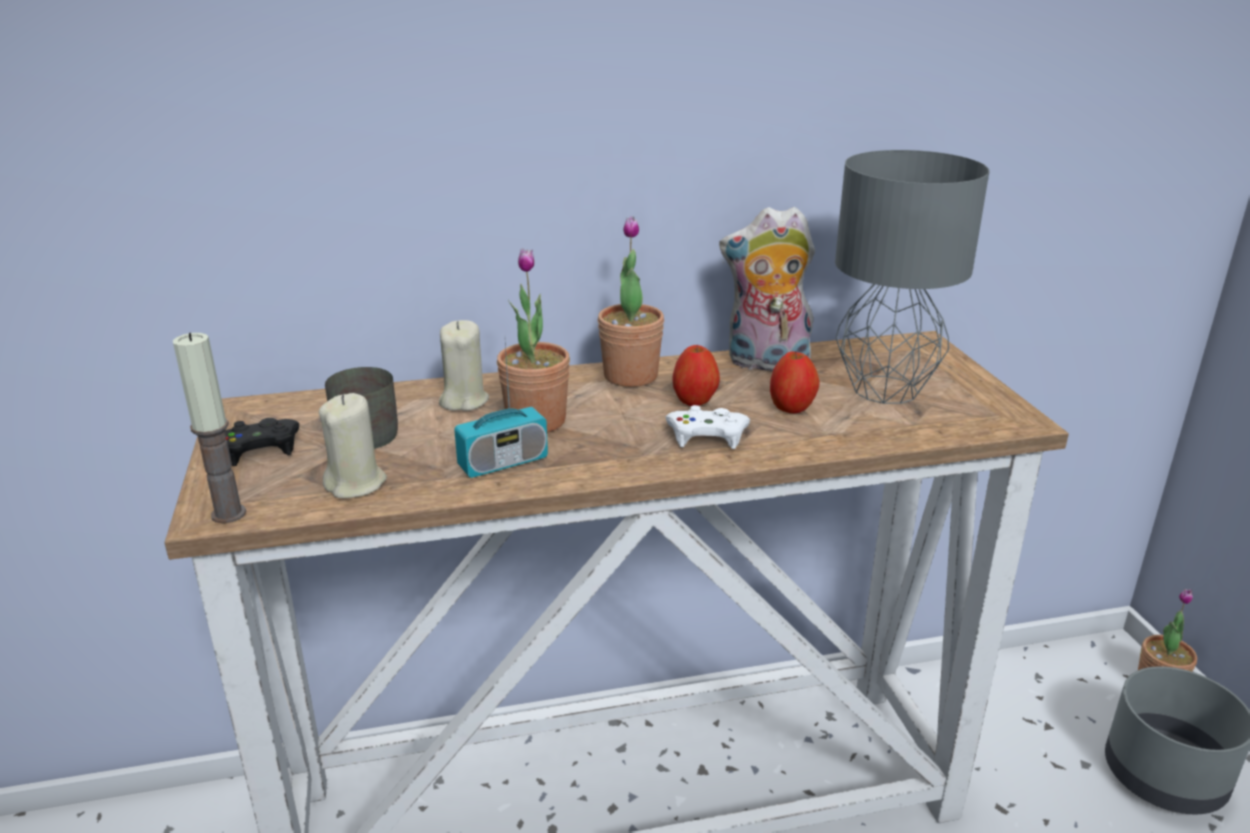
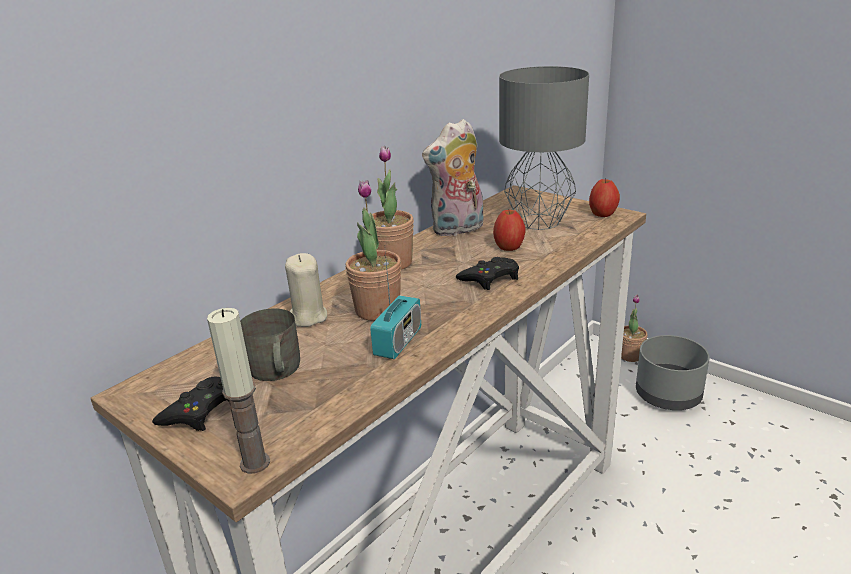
camera: 35 degrees left, 0 degrees up
beige candle [319,393,387,498] -> none
white game controller [666,405,750,449] -> black game controller [456,257,519,290]
apple [672,344,720,406] -> apple moved to [589,179,620,217]

